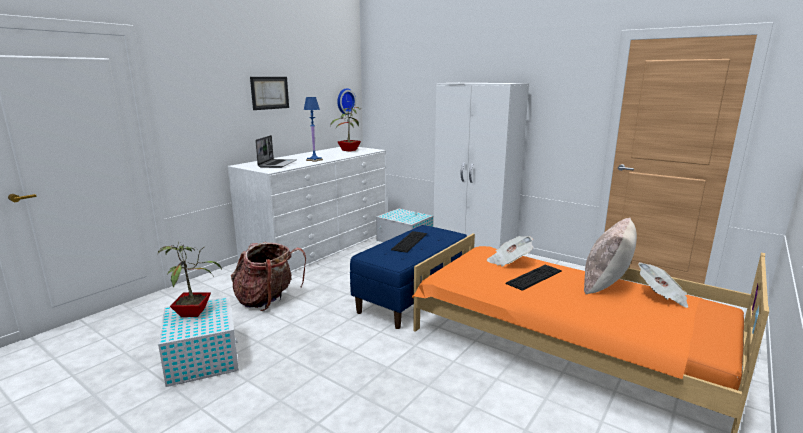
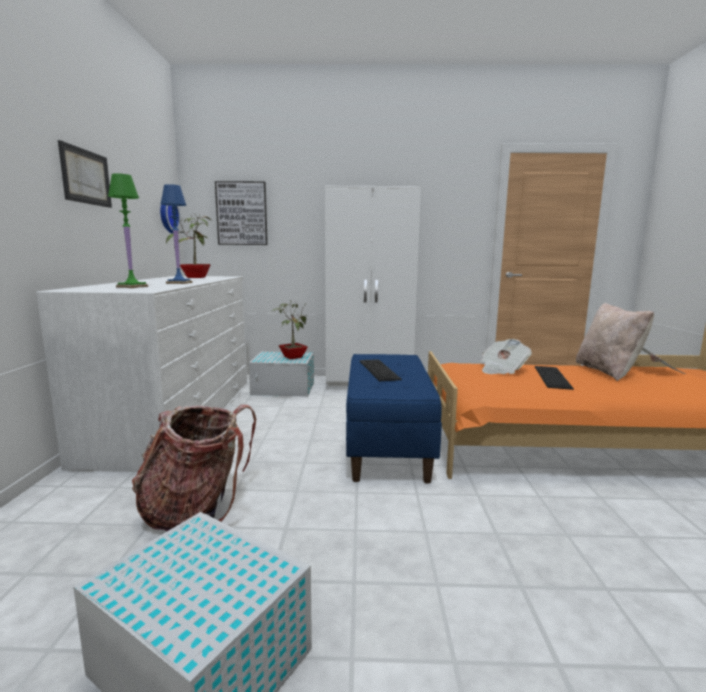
camera: 35 degrees left, 5 degrees down
potted plant [157,241,222,317] -> potted plant moved to [272,300,308,359]
laptop [255,135,296,168] -> green table lamp [108,173,148,288]
none -> picture [215,181,268,245]

